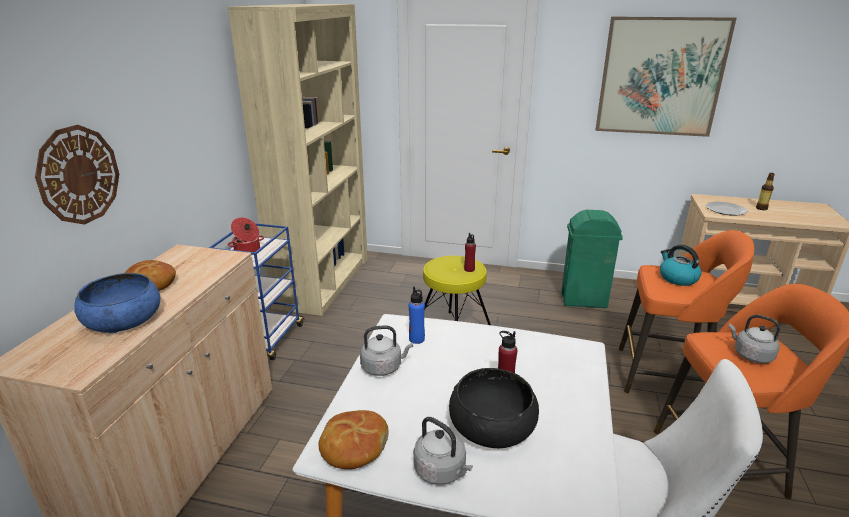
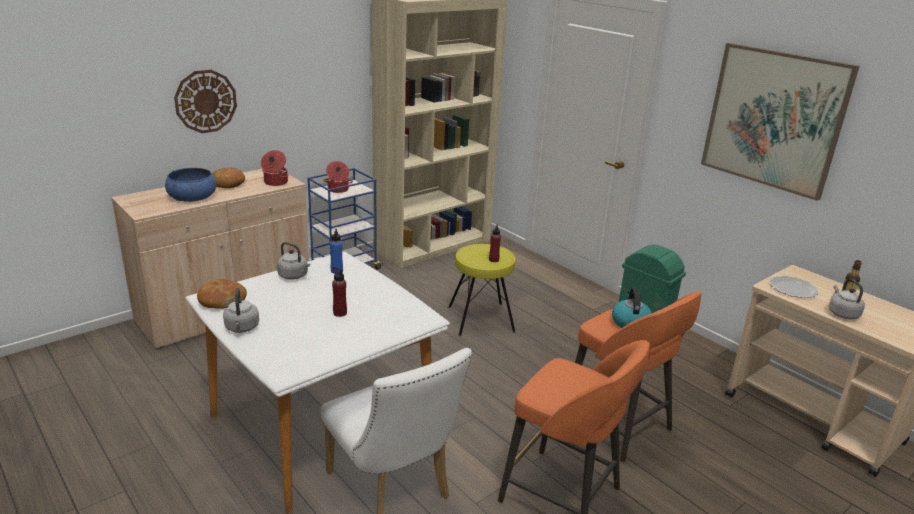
camera: 35 degrees right, 0 degrees up
black bowl [449,368,539,448] -> none
grey kettle [729,315,781,363] -> grey kettle moved to [828,279,865,319]
none -> cooking pot [261,150,289,186]

